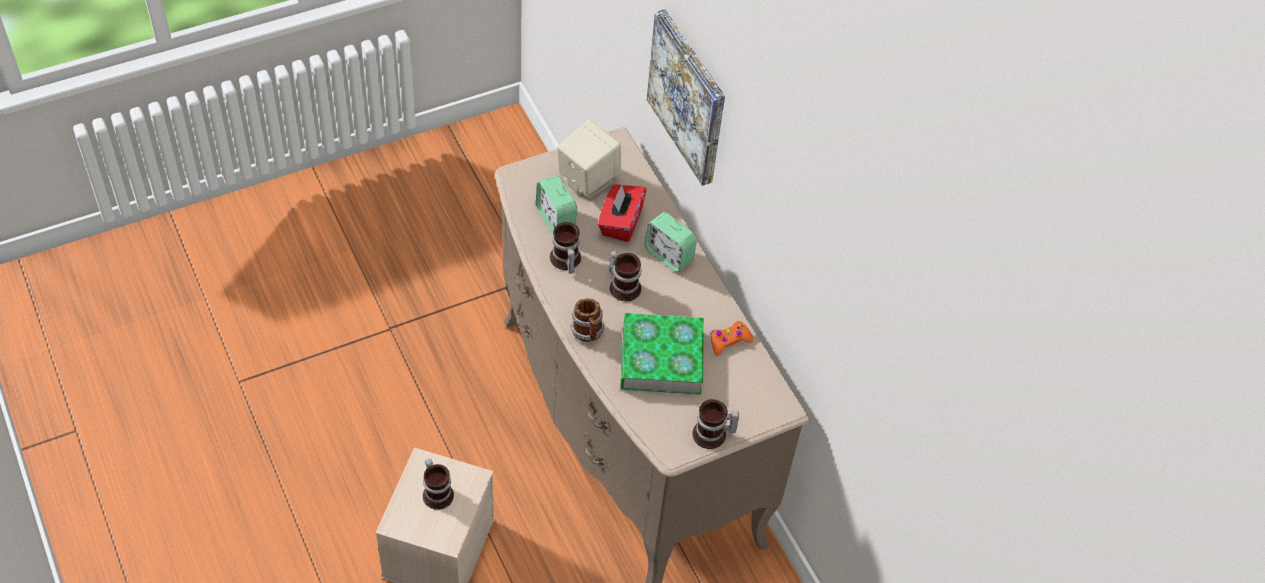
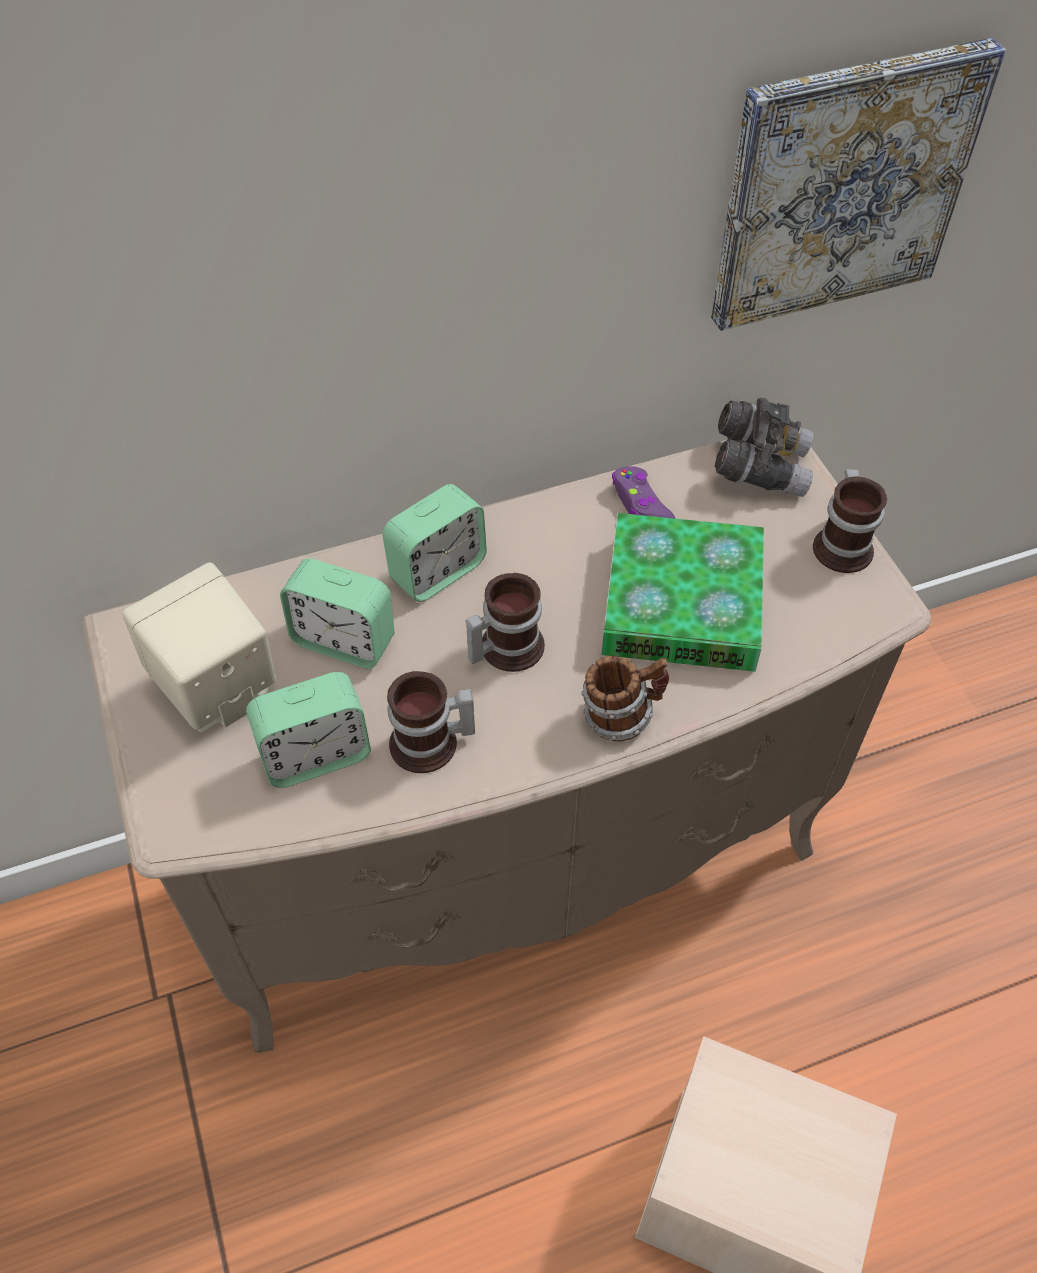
camera: 80 degrees left, 0 degrees up
mug [423,459,454,510] -> none
red tissue box [598,184,647,242] -> alarm clock [280,558,394,668]
picture [647,9,725,186] -> picture moved to [711,38,1006,331]
orange game controller [711,321,753,356] -> purple game controller [612,466,675,518]
none -> grey binoculars [715,398,814,497]

